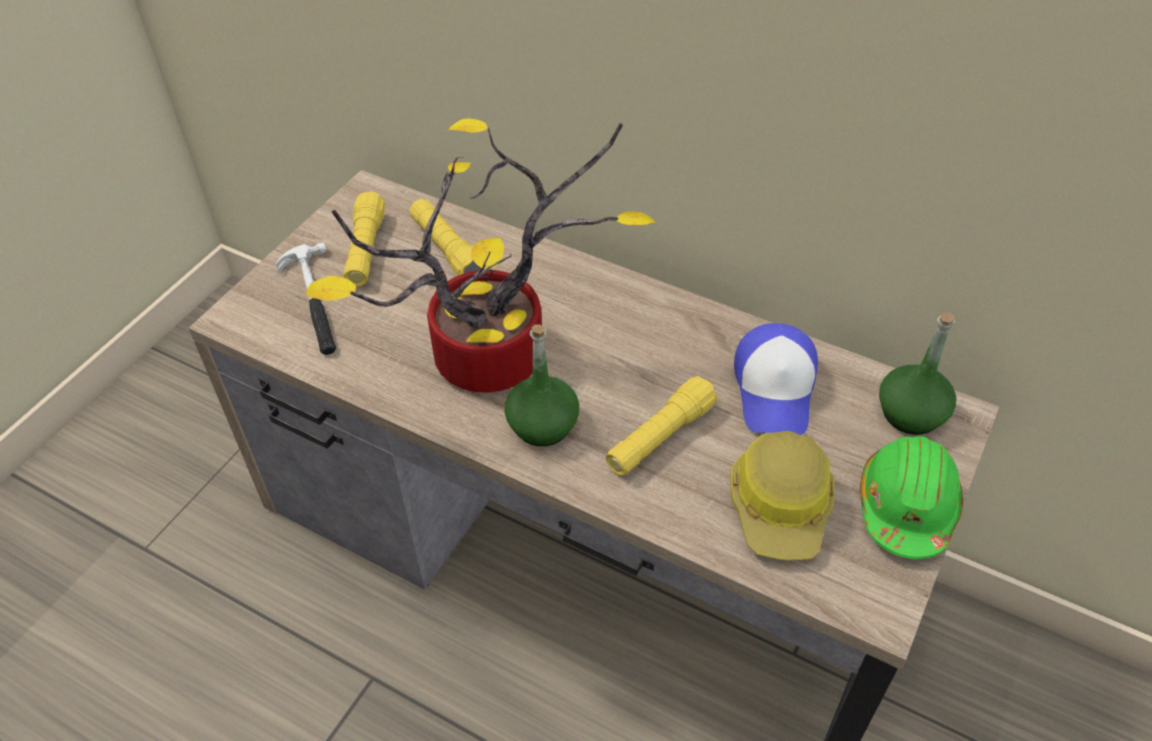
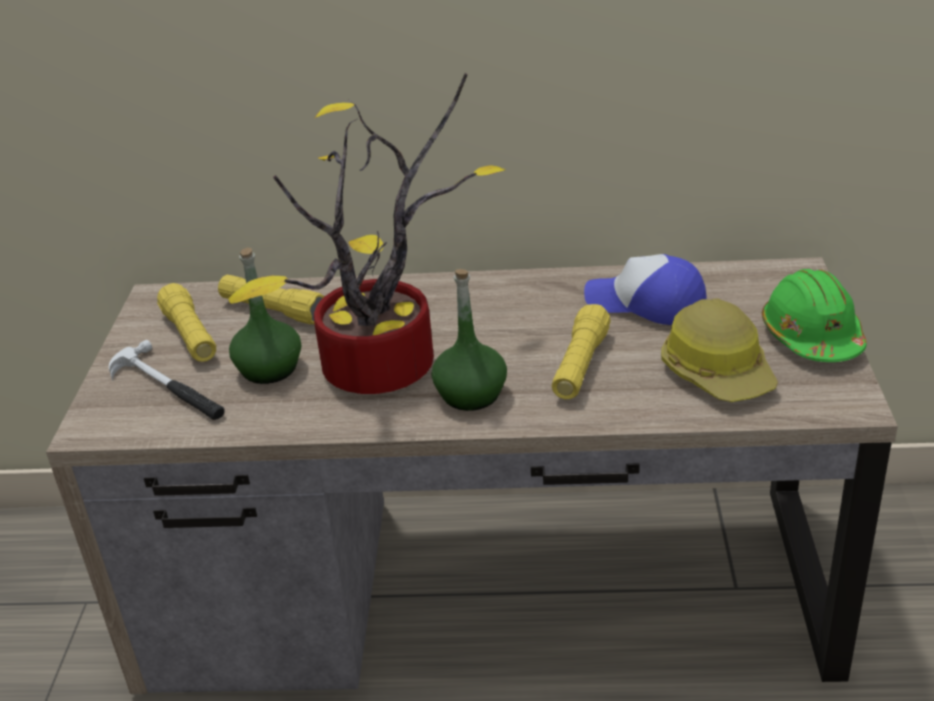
camera: 25 degrees left, 15 degrees down
cap [734,323,818,435] -> cap turned 135 degrees clockwise [584,254,706,325]
green bottle [879,312,956,435] -> green bottle moved to [229,247,301,384]

